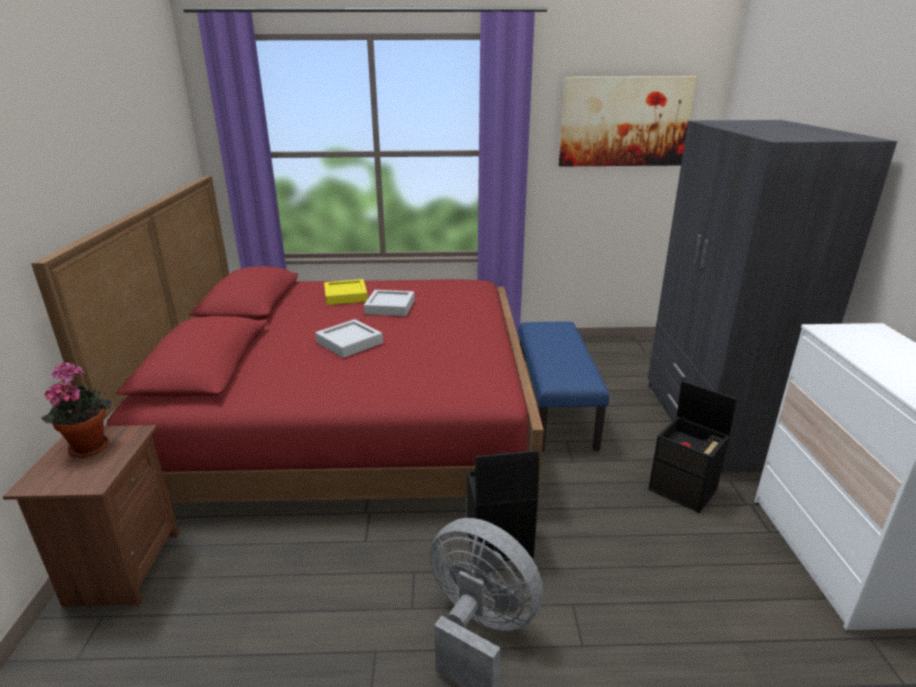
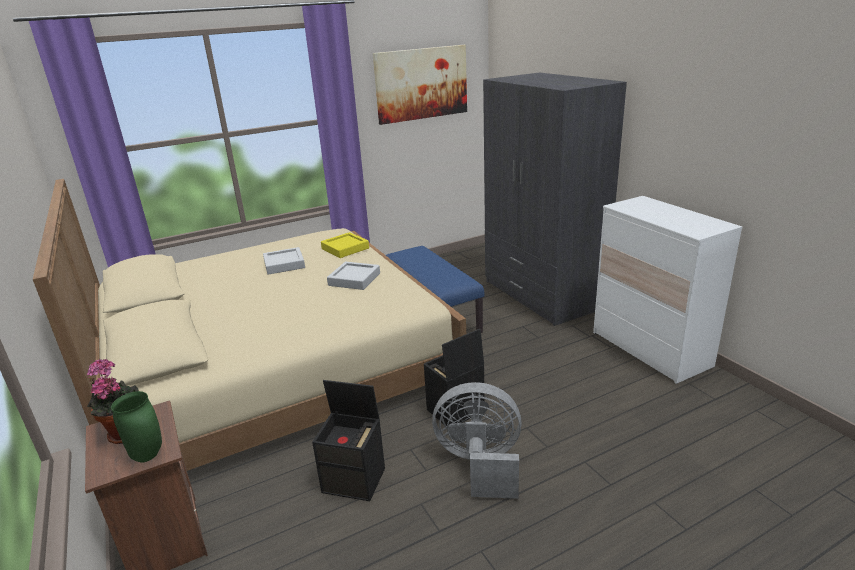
camera: 25 degrees left, 0 degrees up
red bed [31,176,544,503] -> beige bed [33,179,466,471]
grey tray [316,319,383,358] -> grey tray moved to [327,262,380,290]
yellow tray [324,279,368,305] -> yellow tray moved to [321,232,369,258]
black storage box [648,381,737,513] -> black storage box moved to [312,380,385,501]
none -> green vase [111,391,162,463]

